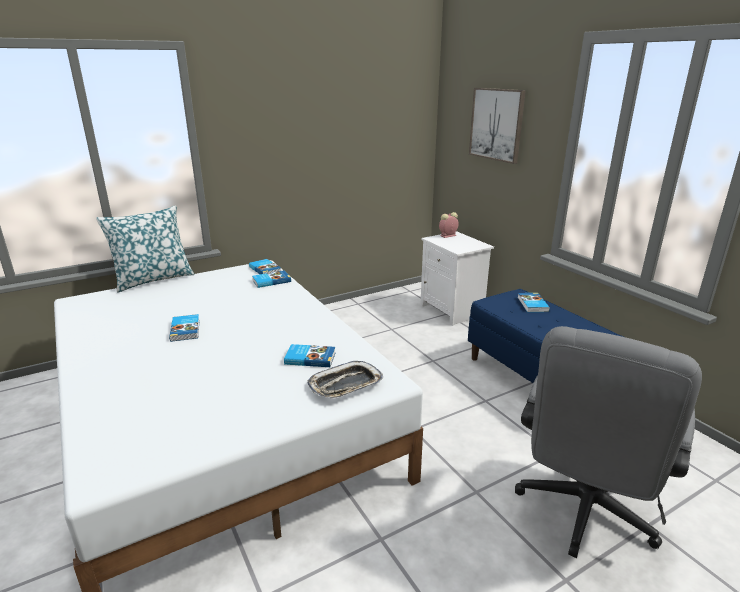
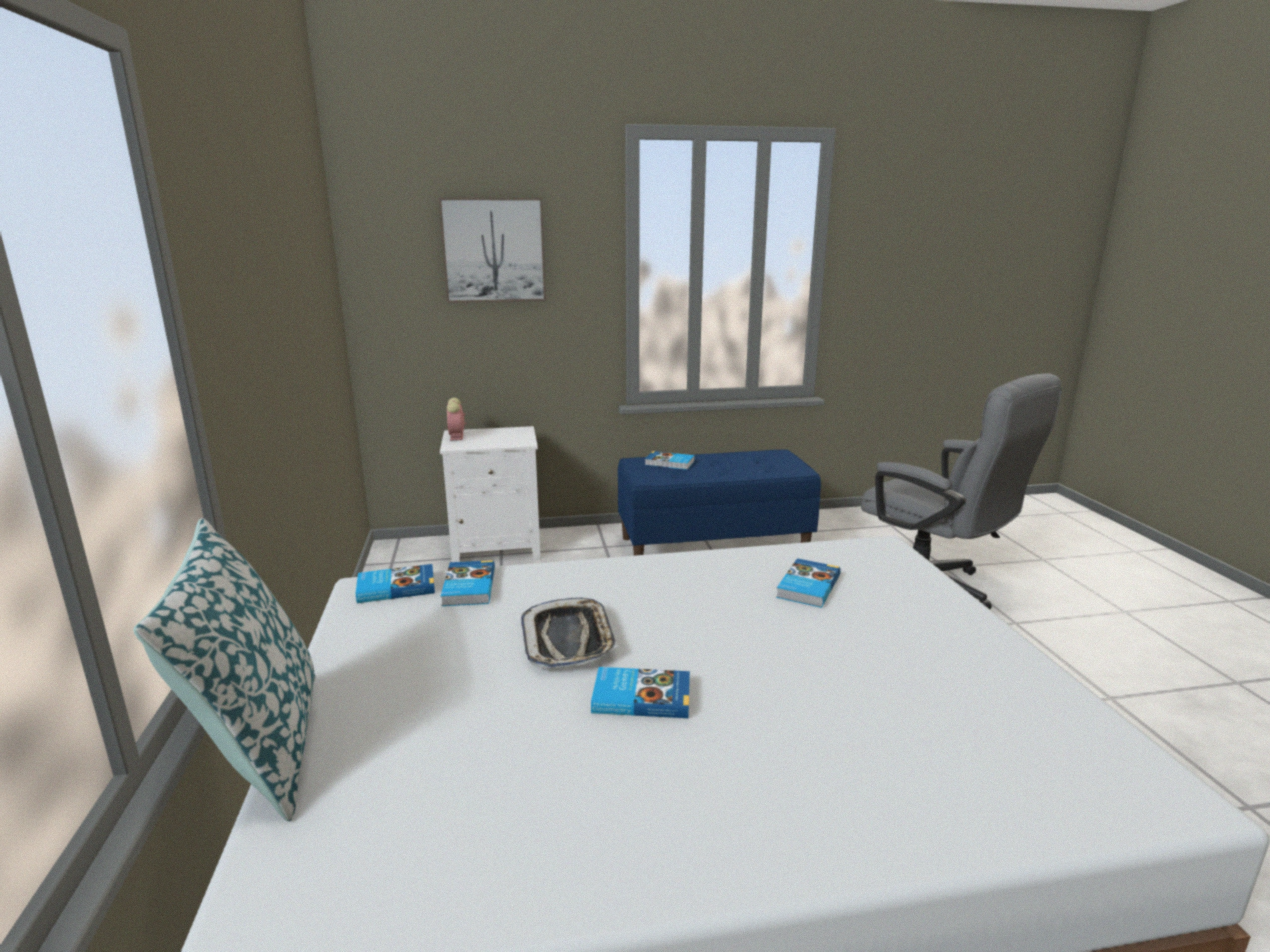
camera: 70 degrees left, 5 degrees down
tray [307,361,383,399] -> tray moved to [521,598,618,669]

